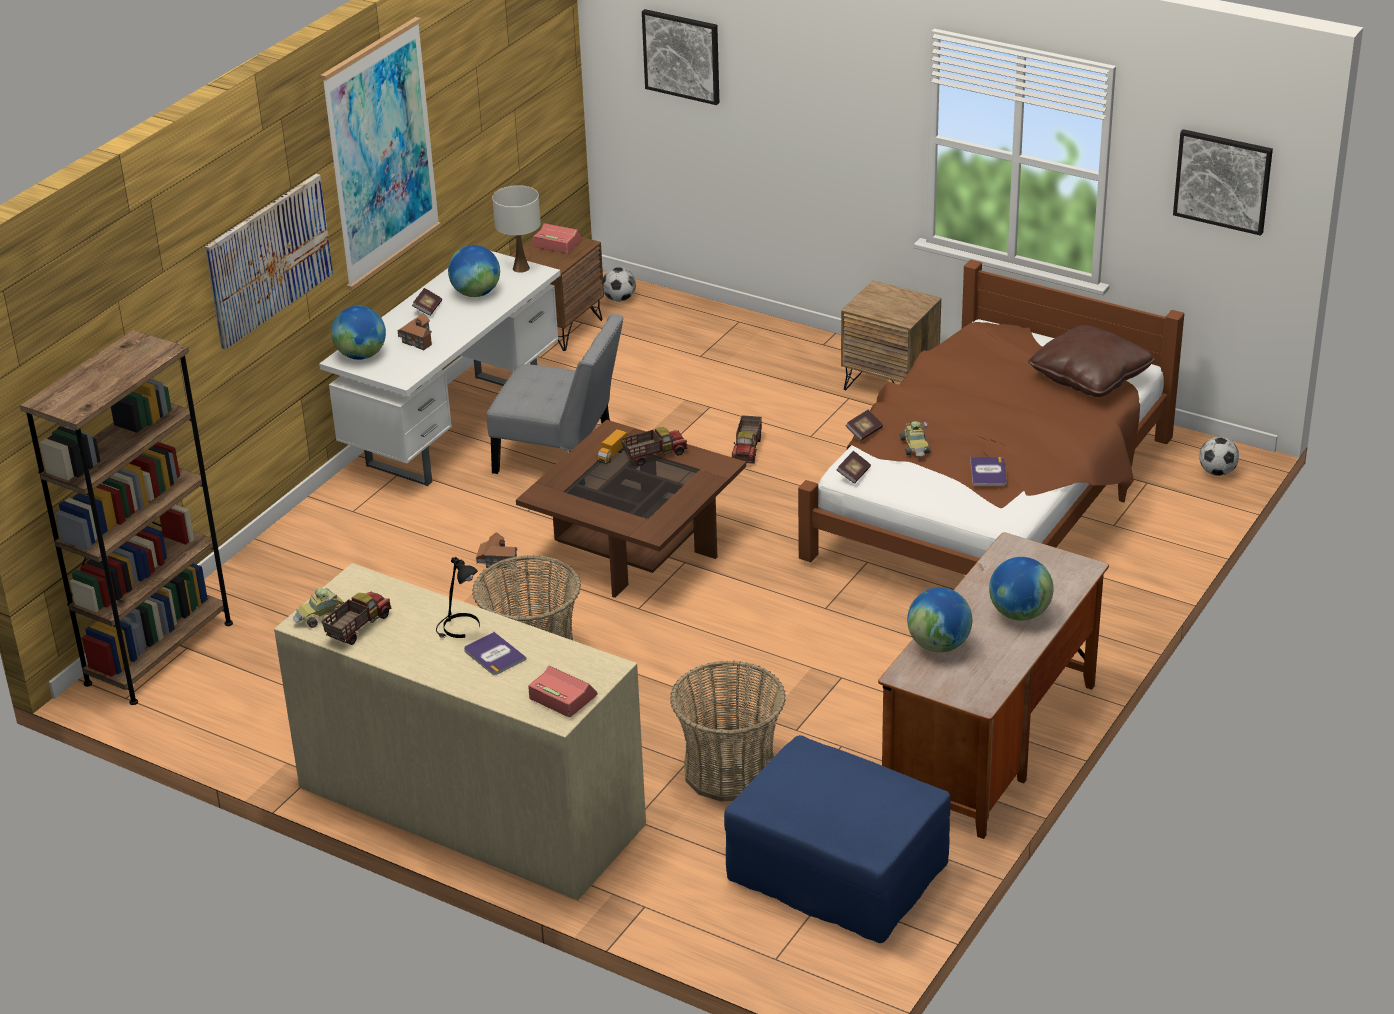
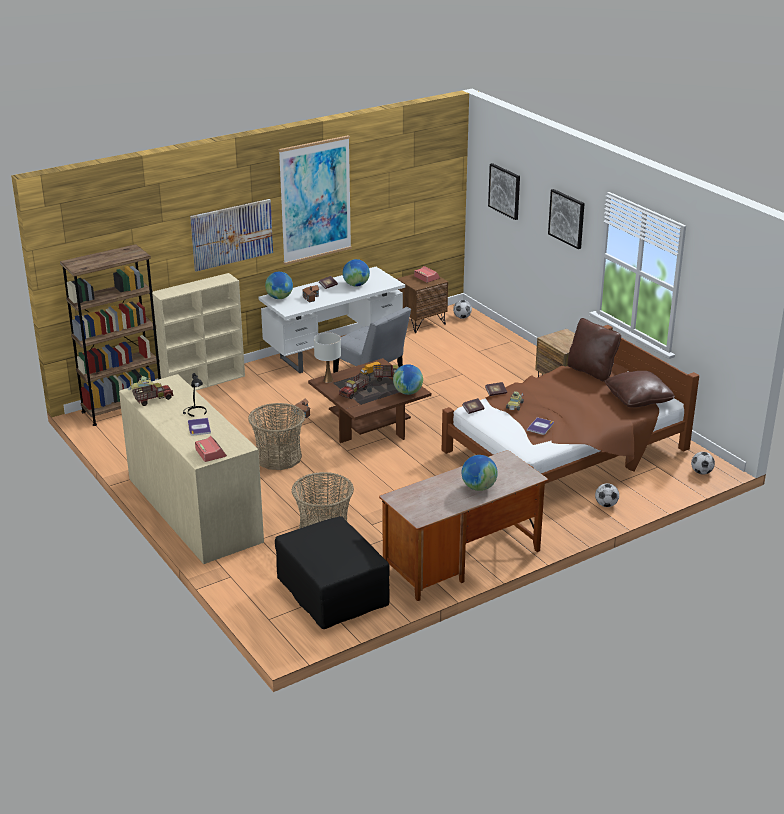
camera: 25 degrees right, 5 degrees down
white table lamp [492,185,541,273] -> white table lamp moved to [314,332,341,383]
blue ottoman [724,735,951,943] -> black ottoman [275,516,390,629]
toy truck [732,415,762,464] -> toy truck moved to [339,373,369,399]
globe [907,588,972,652] -> globe moved to [393,364,423,395]
picture [1173,129,1273,236] -> picture moved to [548,189,585,249]
none -> beige bookcase [152,273,245,390]
none -> brown pillow [567,318,621,382]
none -> football [595,483,619,507]

